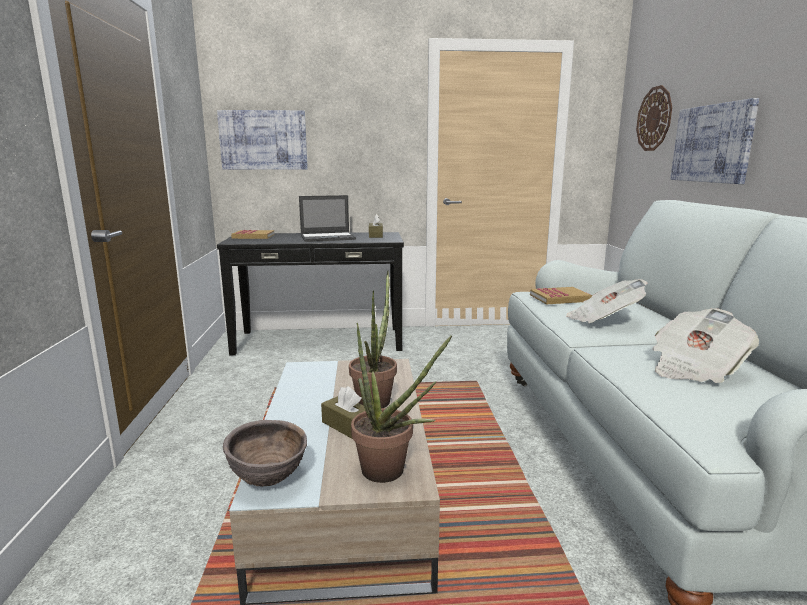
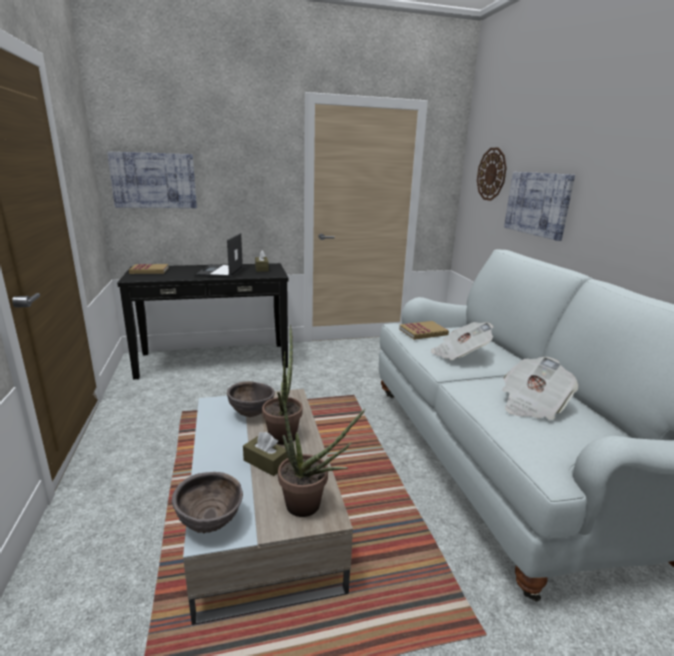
camera: 10 degrees left, 5 degrees up
laptop [299,195,356,242] -> laptop turned 120 degrees clockwise [195,233,243,278]
none -> brown bowl [227,381,275,417]

